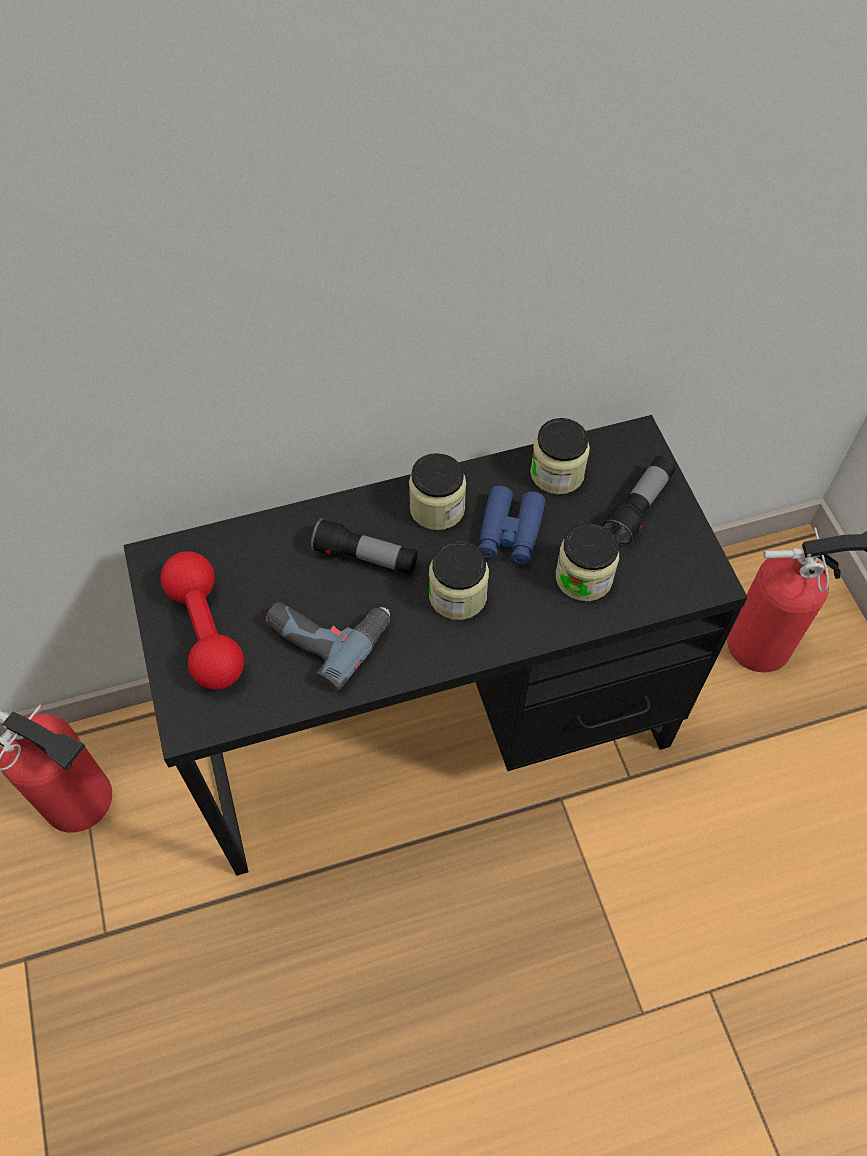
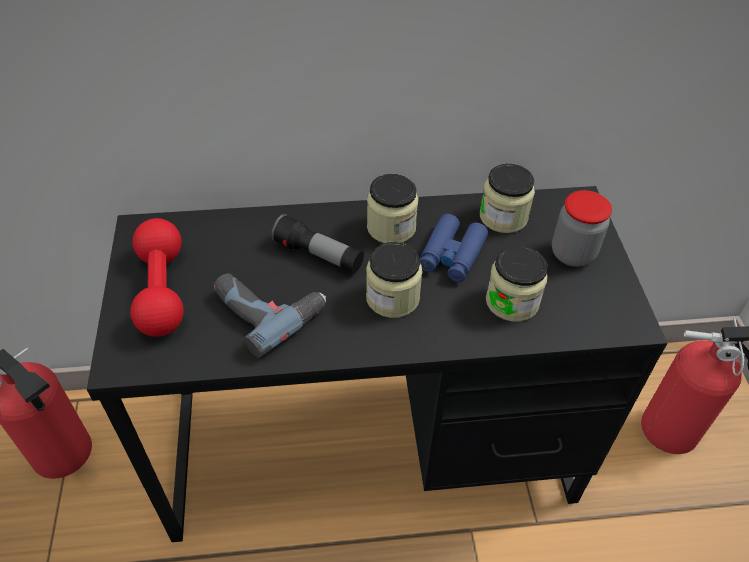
camera: 10 degrees right, 10 degrees down
flashlight [602,456,676,545] -> jar [552,190,612,267]

